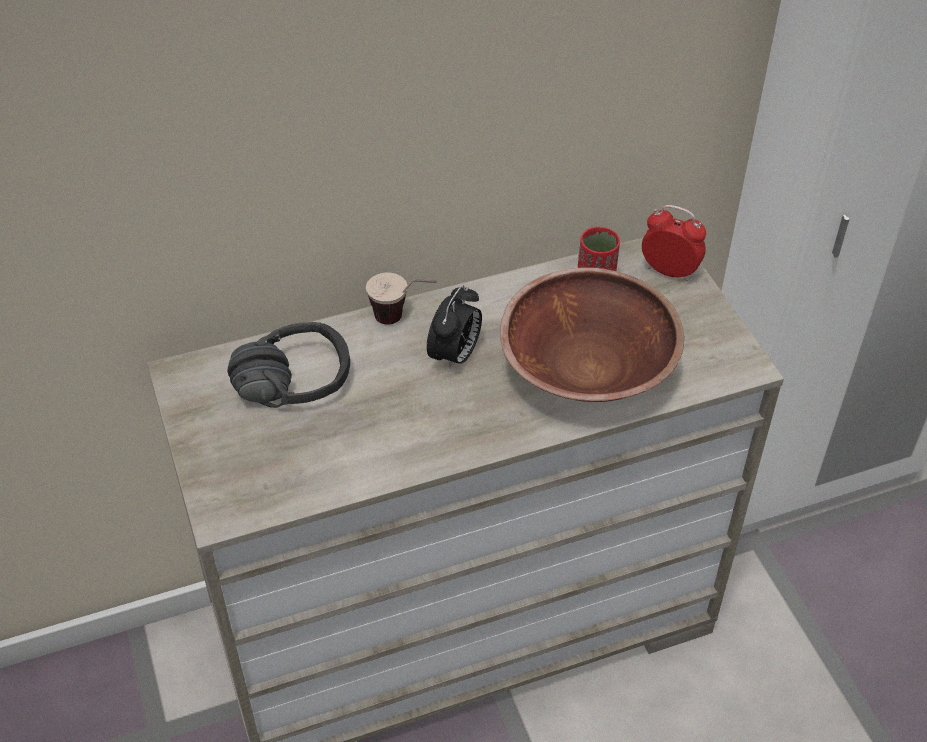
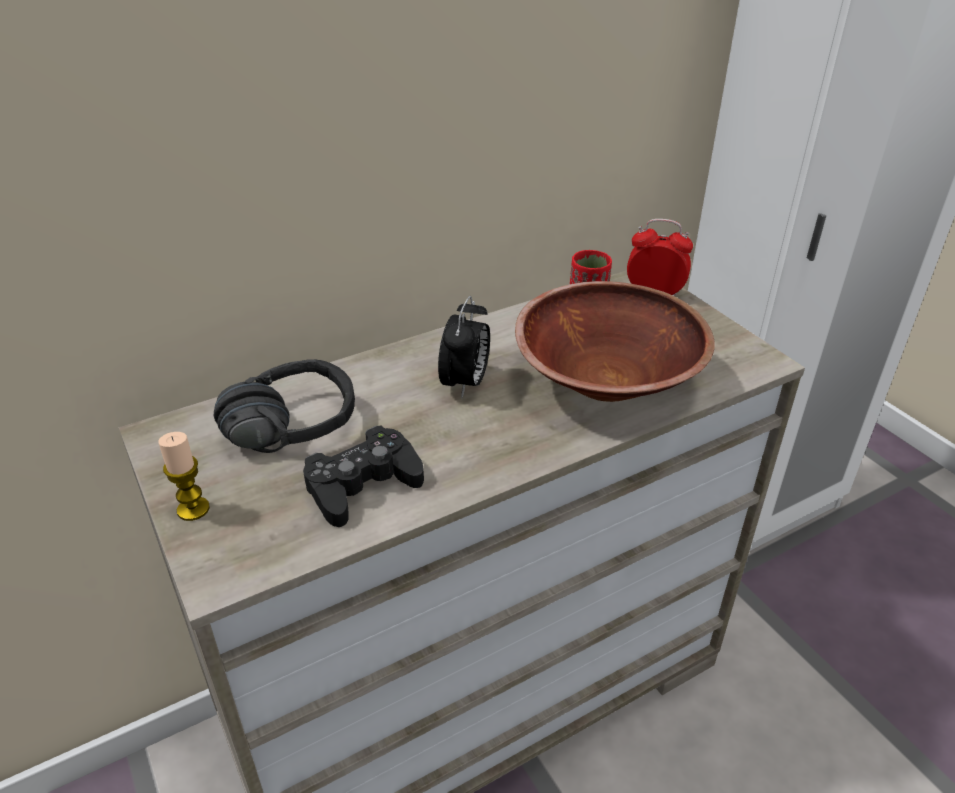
camera: 10 degrees left, 10 degrees down
cup [366,272,437,325] -> none
none -> candle [158,432,210,521]
none -> black game controller [303,425,424,527]

